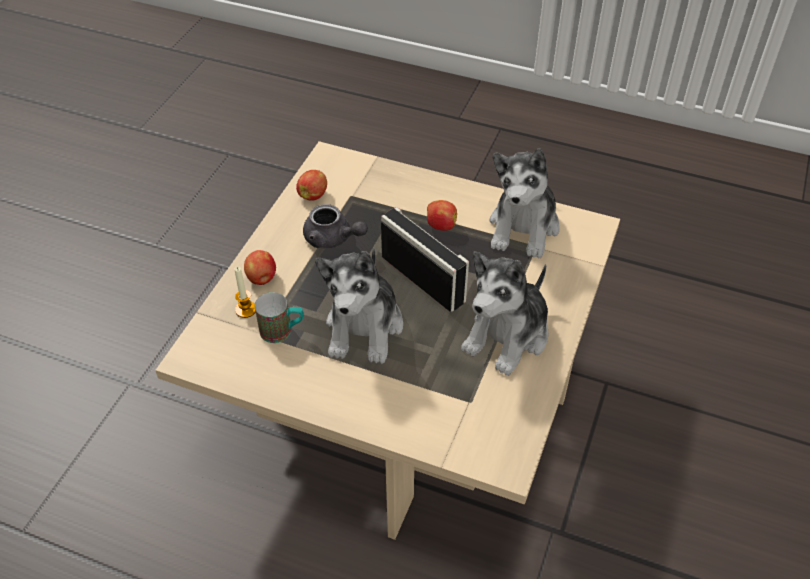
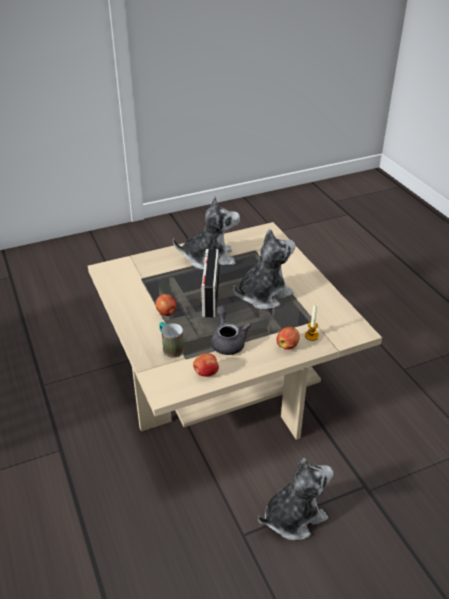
camera: 135 degrees left, 10 degrees down
mug [255,292,304,343] -> mug moved to [159,322,184,358]
plush toy [489,148,560,259] -> plush toy moved to [258,458,333,540]

